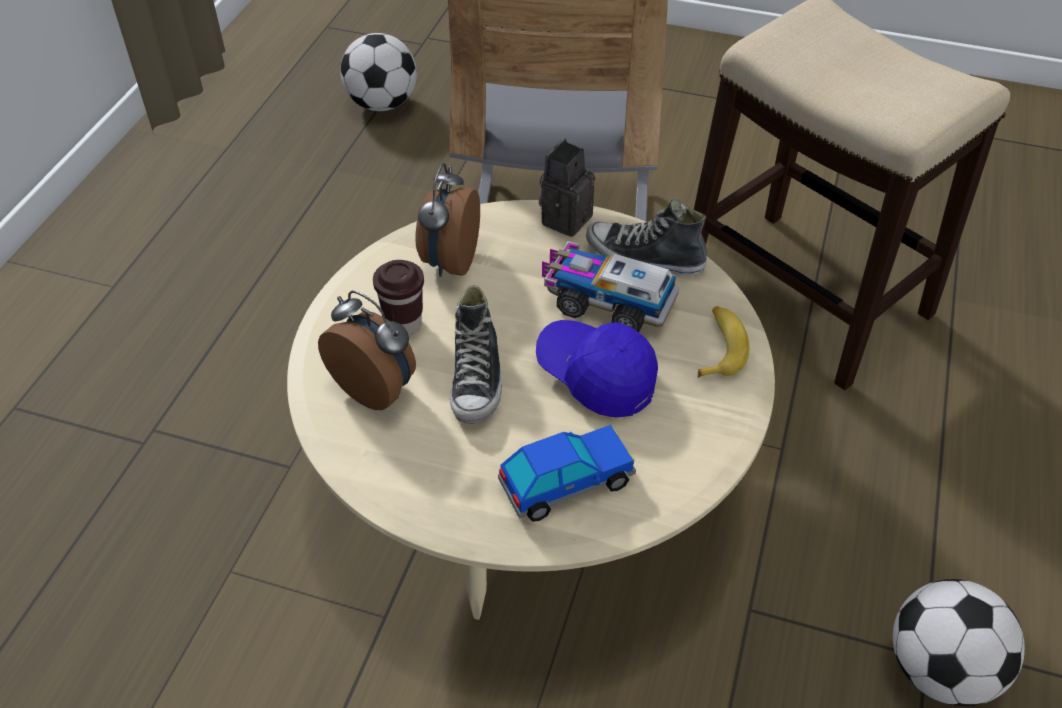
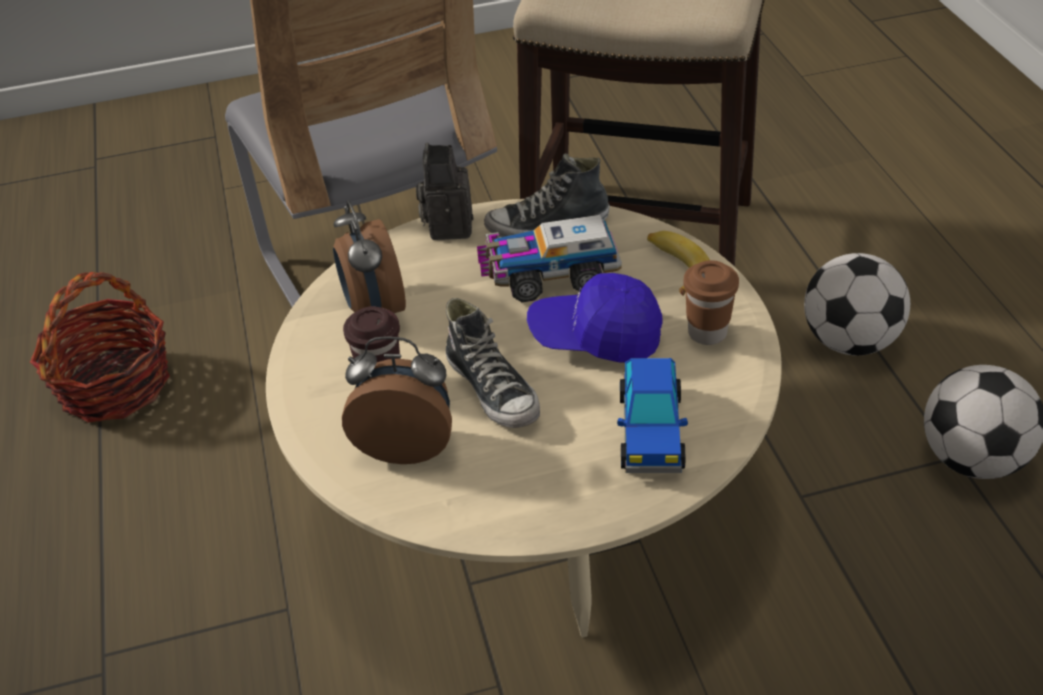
camera: 30 degrees left, 5 degrees down
football [340,33,417,111] -> football moved to [804,253,910,356]
toy car [498,425,636,522] -> toy car turned 150 degrees clockwise [617,358,688,473]
none -> basket [30,272,170,423]
none -> brown cup [683,260,739,345]

